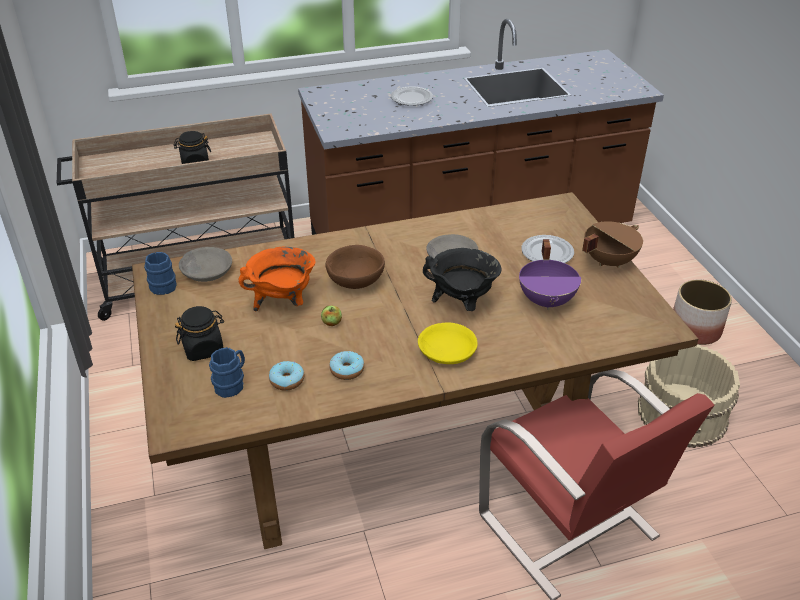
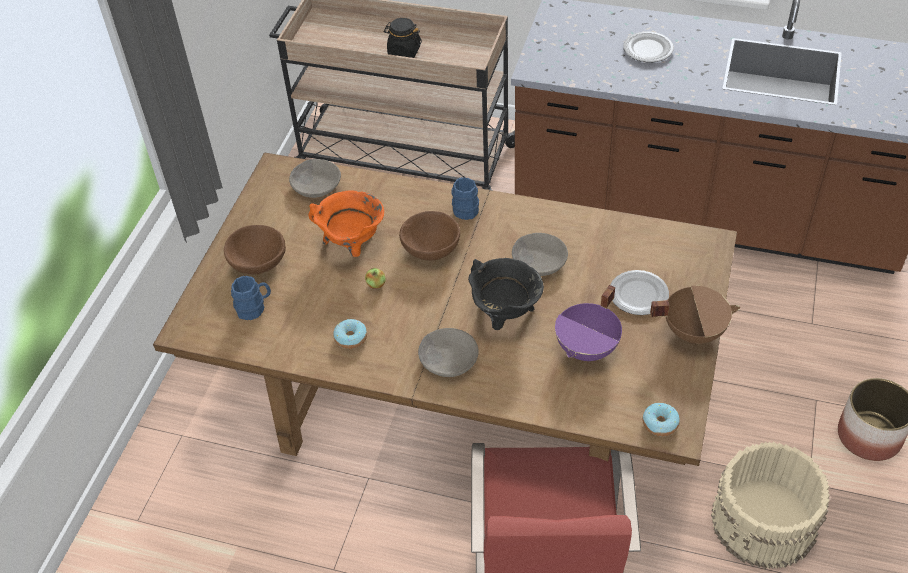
camera: 35 degrees right, 10 degrees up
blue mug [144,252,176,295] -> blue mug moved to [451,177,479,220]
black jar [175,306,224,361] -> brown bowl [224,225,286,274]
donut [269,361,304,391] -> donut moved to [643,403,680,436]
yellow bowl [418,322,478,364] -> grey bowl [418,328,479,377]

